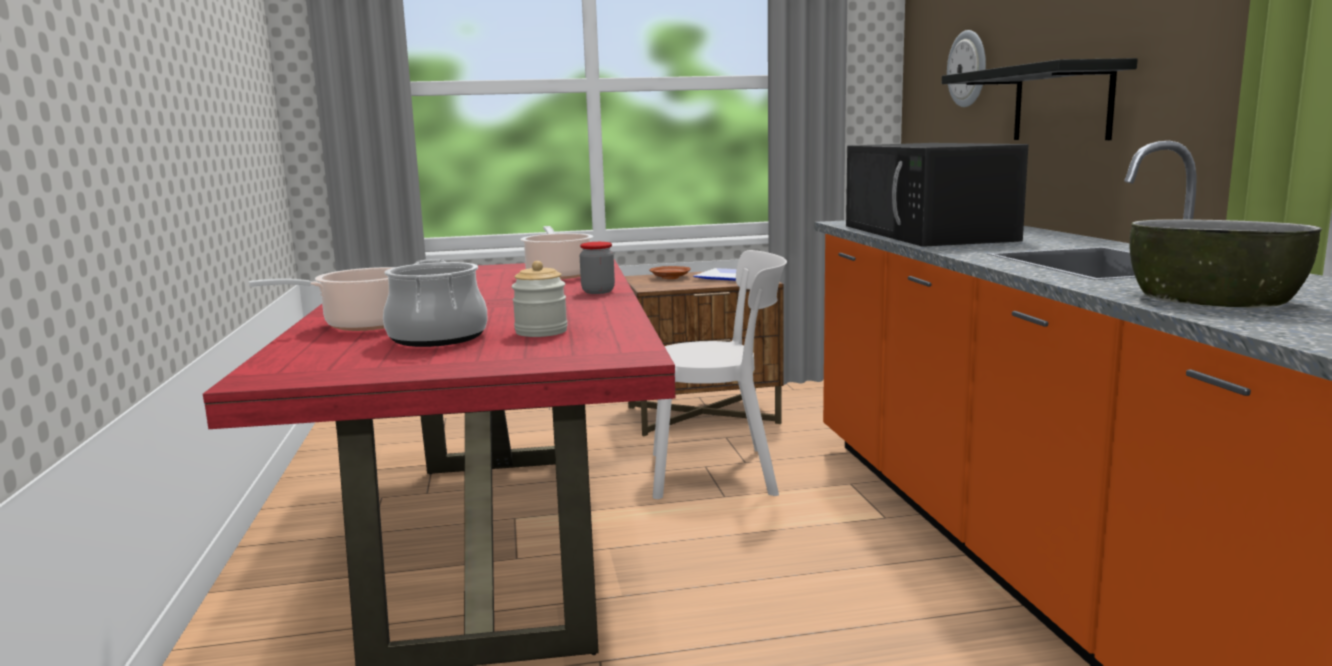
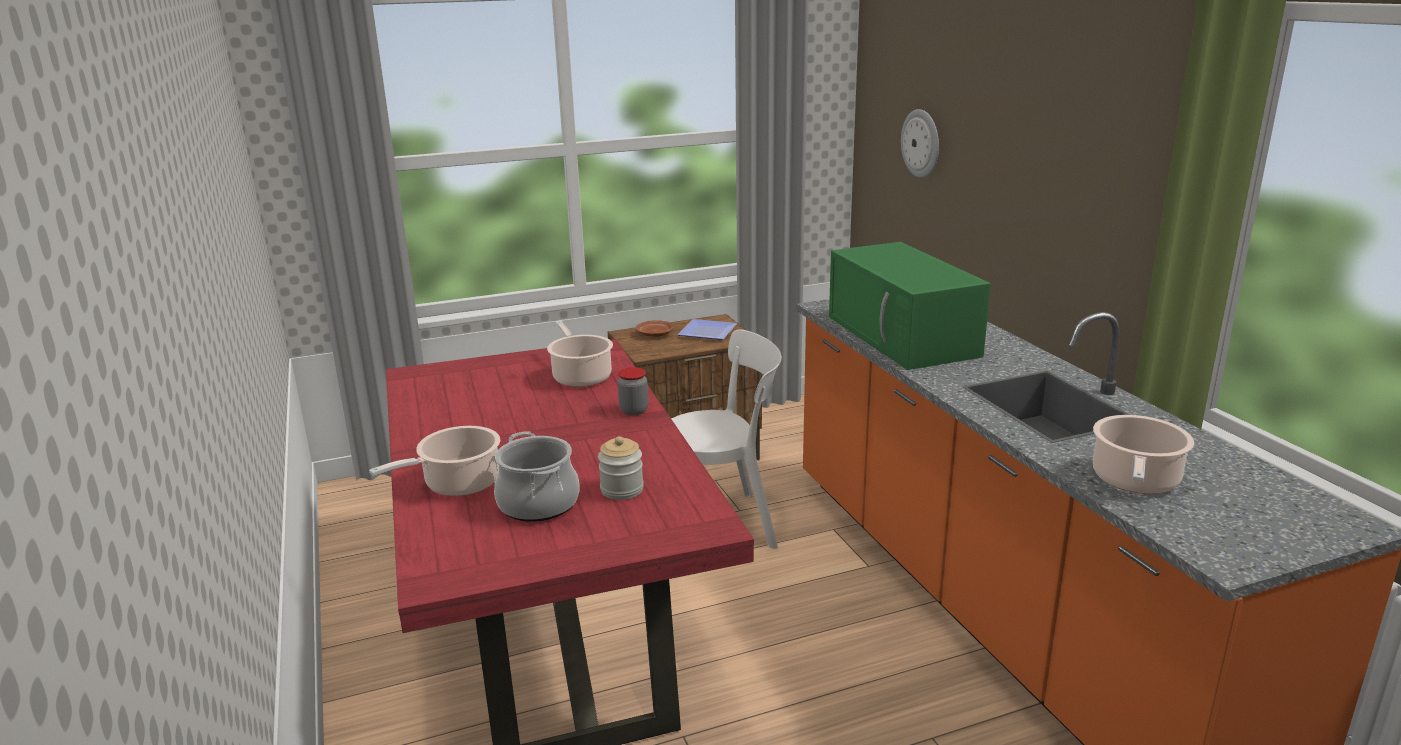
camera: 10 degrees left, 10 degrees up
black microwave [846,143,1028,247] -> green microwave [829,242,991,370]
black shelf [942,58,1138,140] -> none
bowl [1129,219,1322,308] -> cooking pot [1093,415,1194,494]

